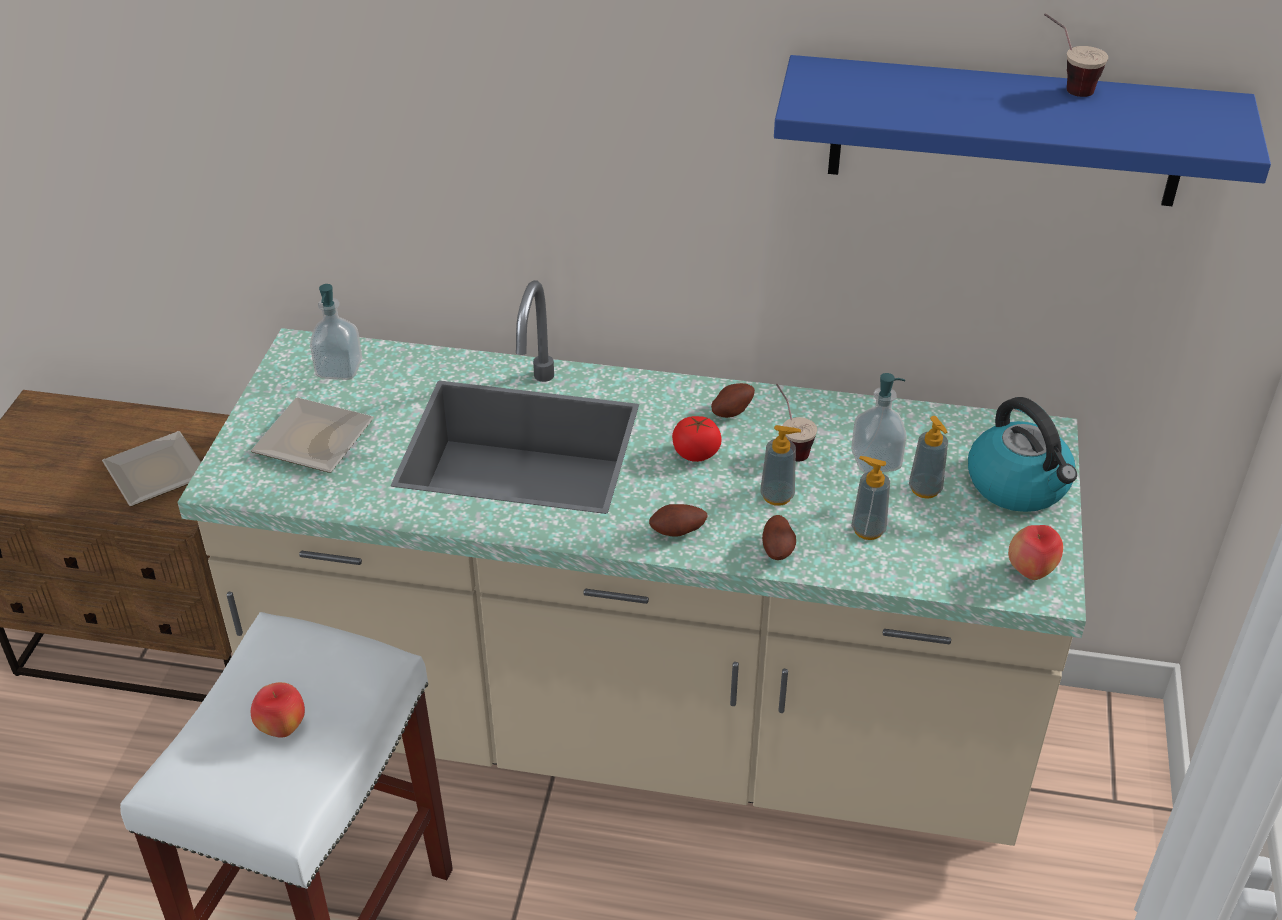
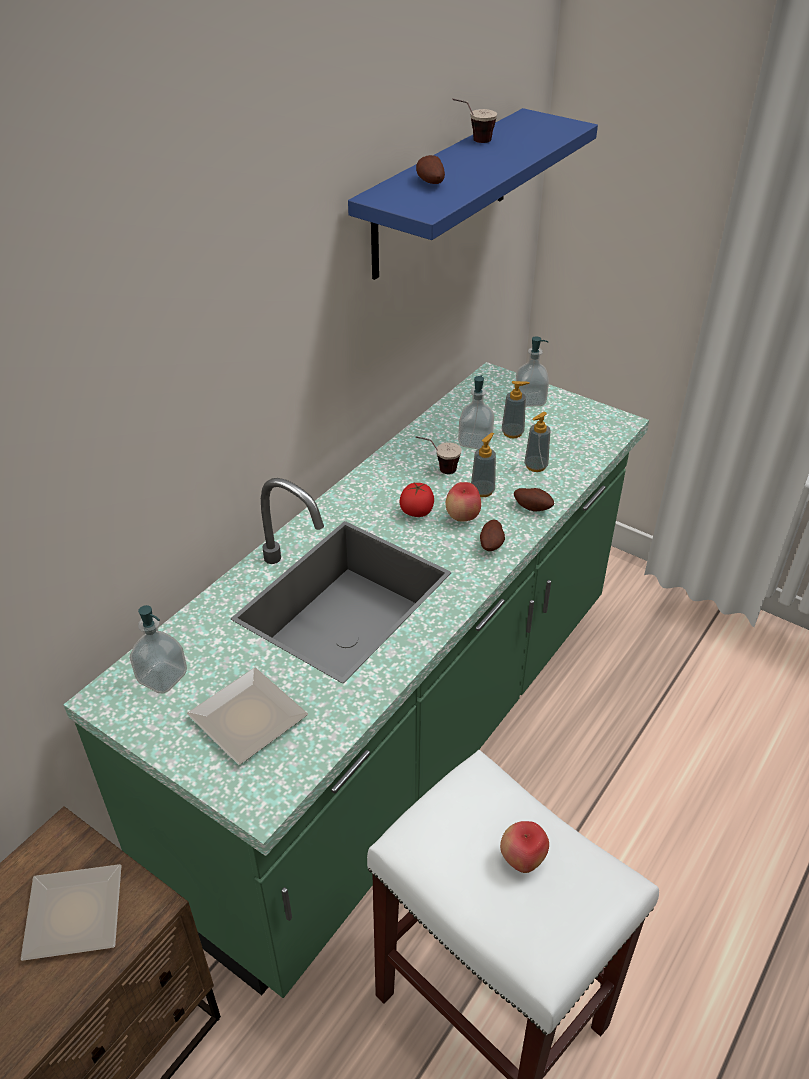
camera: 65 degrees left, 0 degrees up
beige counter [177,280,1086,846] -> green counter [63,362,649,998]
potato [711,383,755,418] -> potato moved to [416,155,445,184]
kettle [968,397,1077,512] -> soap dispenser [516,336,549,407]
apple [1008,525,1063,580] -> apple moved to [446,482,481,521]

